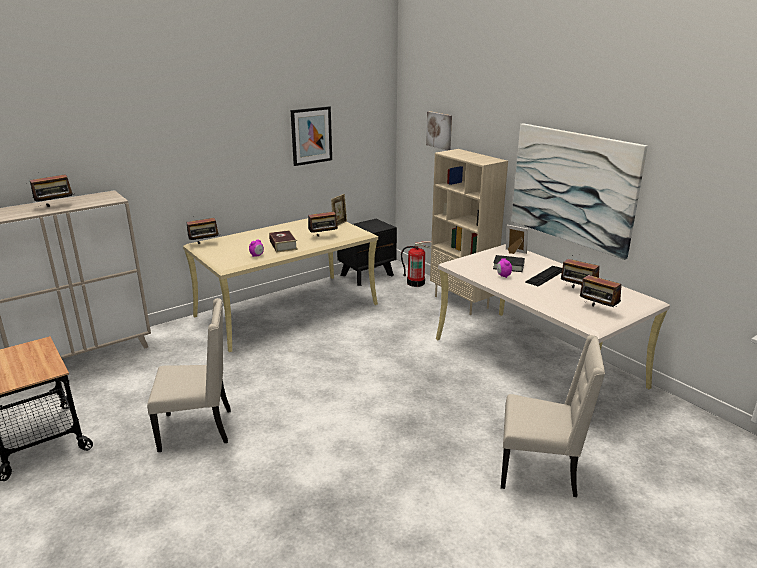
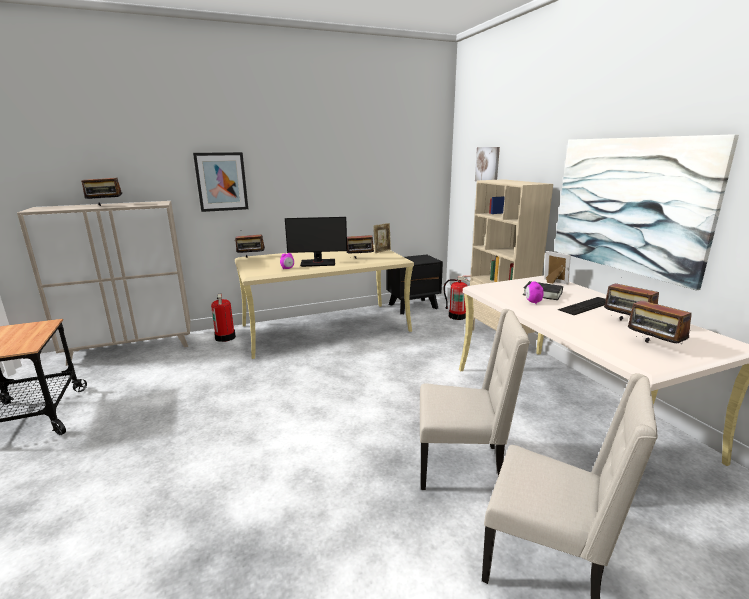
camera: 15 degrees right, 5 degrees down
beige chair [147,298,231,452] -> beige chair moved to [420,309,530,490]
book [269,230,298,253] -> monitor [285,217,347,267]
picture [291,106,332,166] -> picture moved to [193,152,248,212]
none -> fire extinguisher [211,293,236,342]

